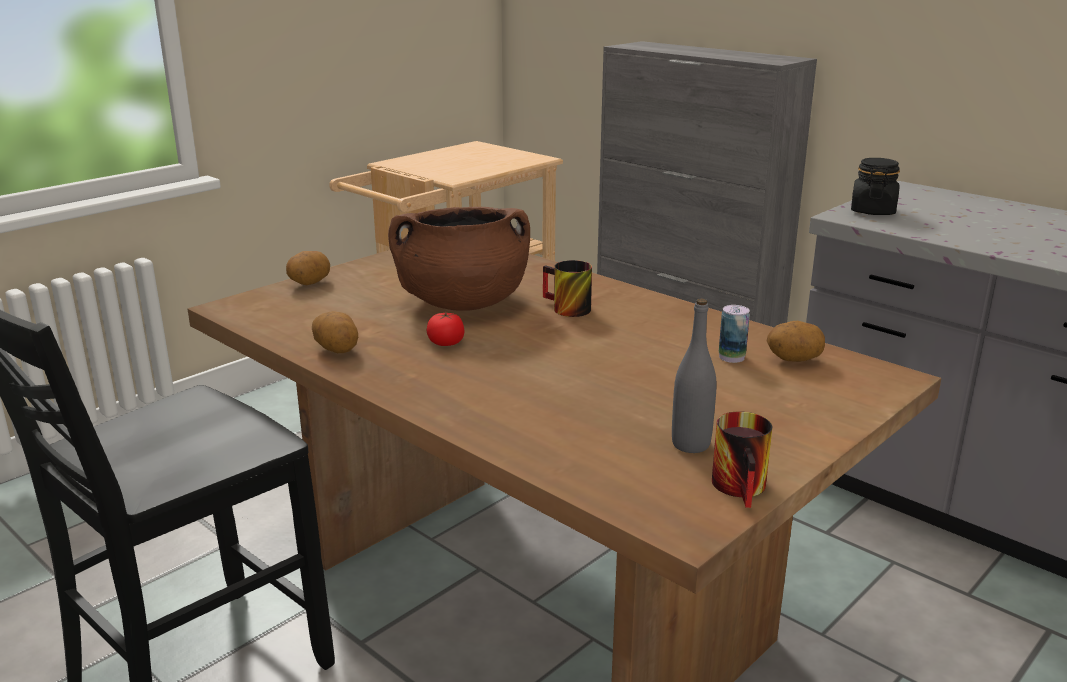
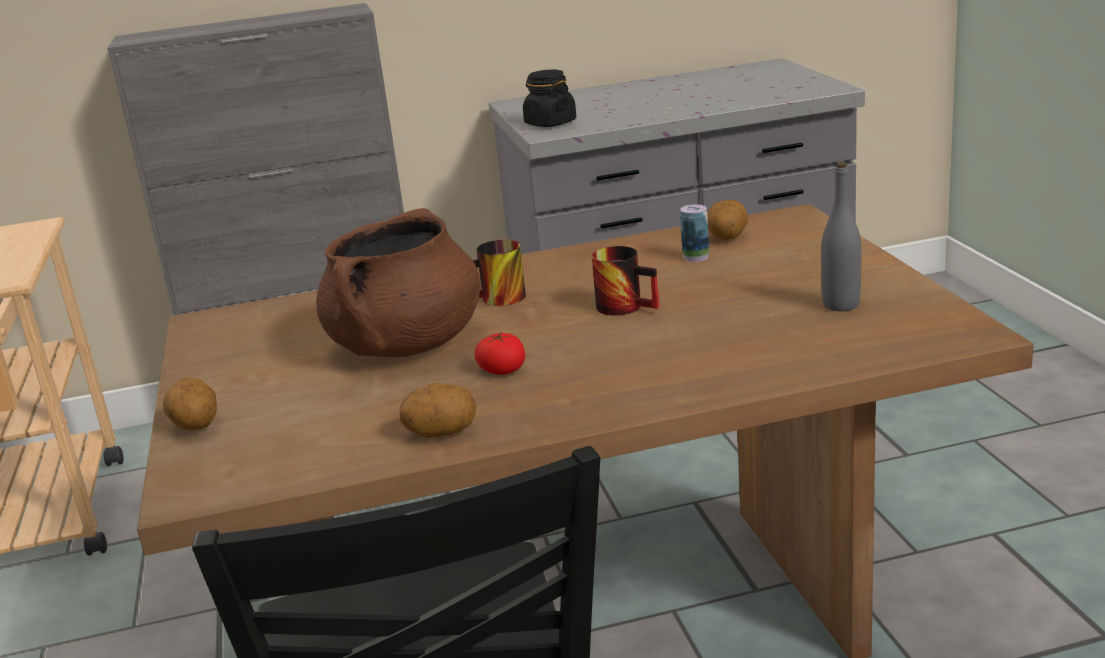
camera: 55 degrees left, 0 degrees up
mug [712,411,772,508] -> mug moved to [592,246,659,315]

